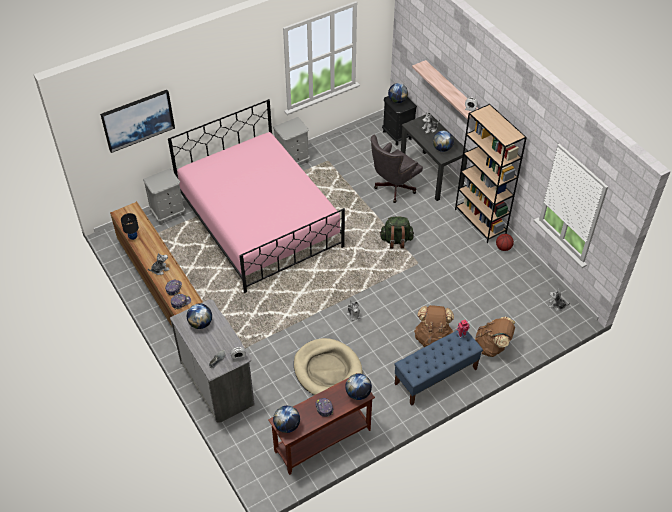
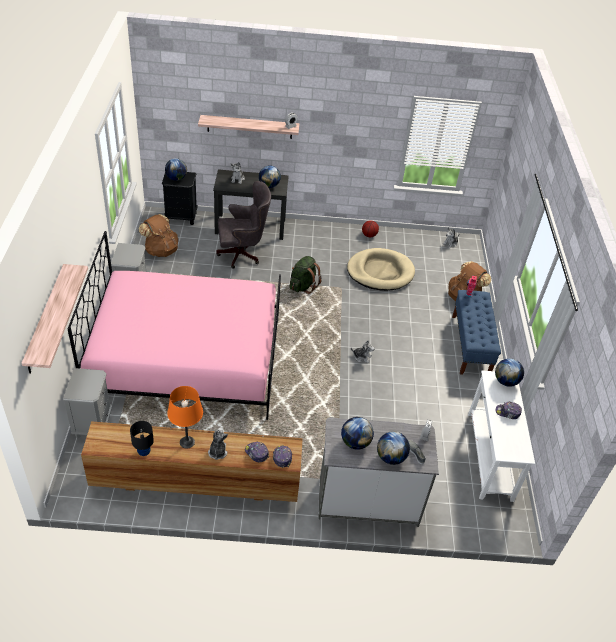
camera: 60 degrees left, 5 degrees down
picture [100,90,175,153] -> shelf [22,264,88,374]
brown console table [268,373,375,475] -> white console table [468,370,535,502]
globe [273,406,300,433] -> globe moved to [377,431,410,465]
beige dog bed [294,338,362,395] -> beige dog bed moved to [347,248,415,291]
grey office chair [371,135,423,203] -> grey office chair turned 90 degrees counterclockwise [216,181,271,268]
brown backpack [414,305,454,347] -> brown backpack moved to [139,214,178,257]
beige bookcase [455,104,527,243] -> none
none -> orange table lamp [167,386,203,449]

